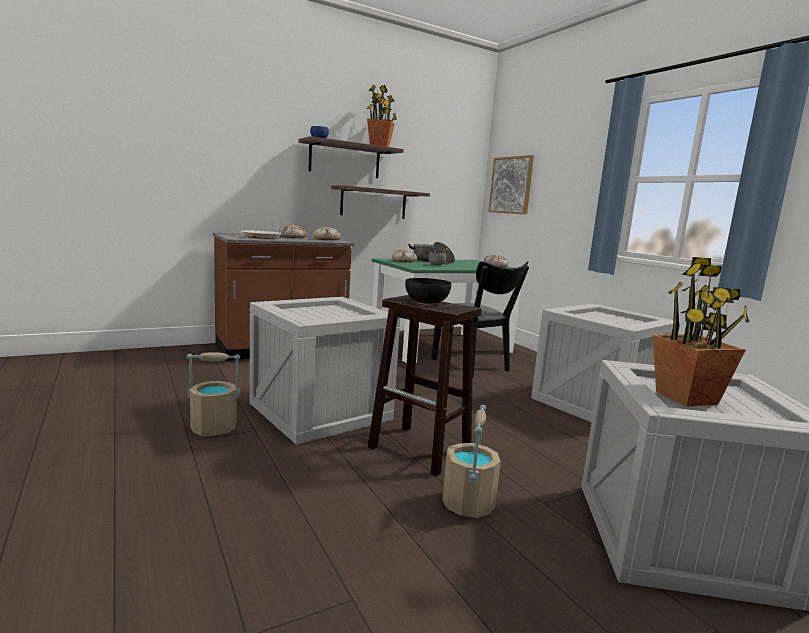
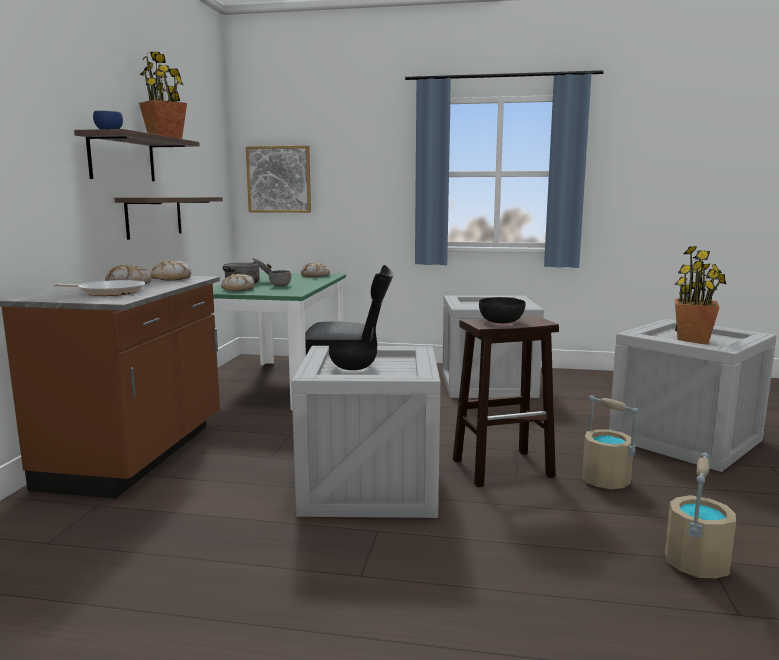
camera: 50 degrees left, 0 degrees up
beige bucket [187,353,241,436] -> beige bucket moved to [665,452,736,578]
none -> black bowl [329,341,377,370]

